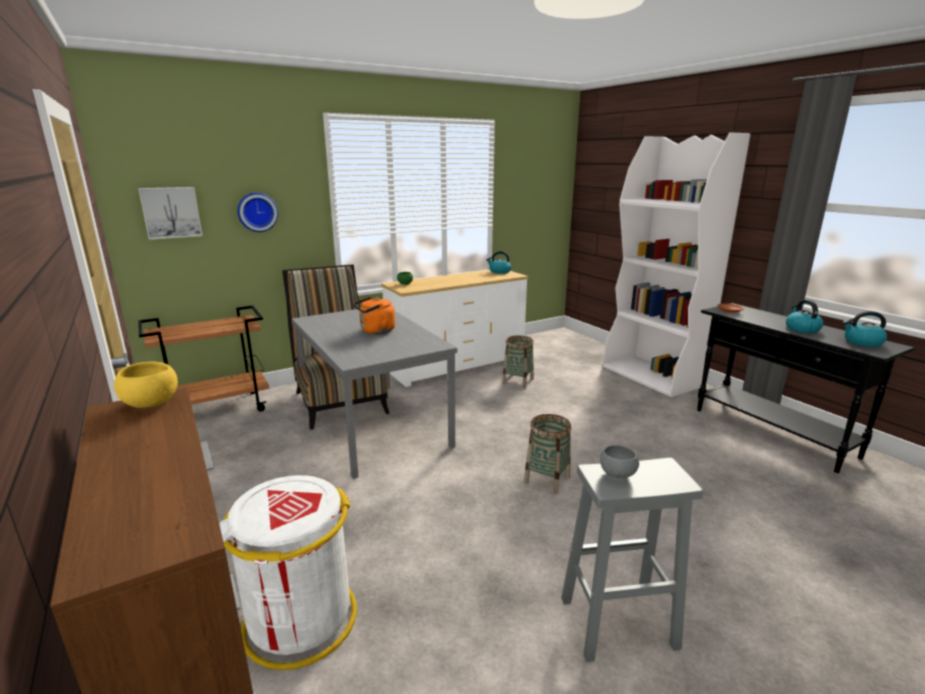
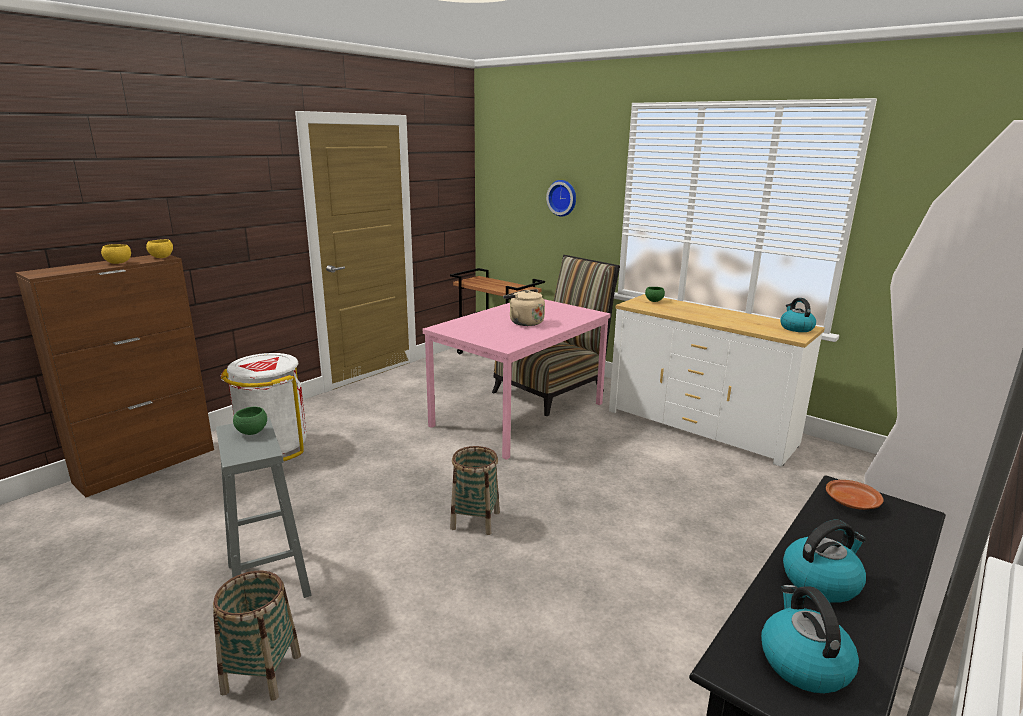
camera: 70 degrees right, 0 degrees up
picture [138,187,202,240] -> none
grey dining table [292,309,457,479] -> pink dining table [423,299,611,460]
orange kettle [353,297,395,334] -> beige kettle [503,289,545,326]
basket [502,336,534,388] -> basket moved to [213,571,301,701]
grey bowl [600,445,639,478] -> green bowl [233,407,267,435]
none -> yellow bowl [101,244,131,264]

